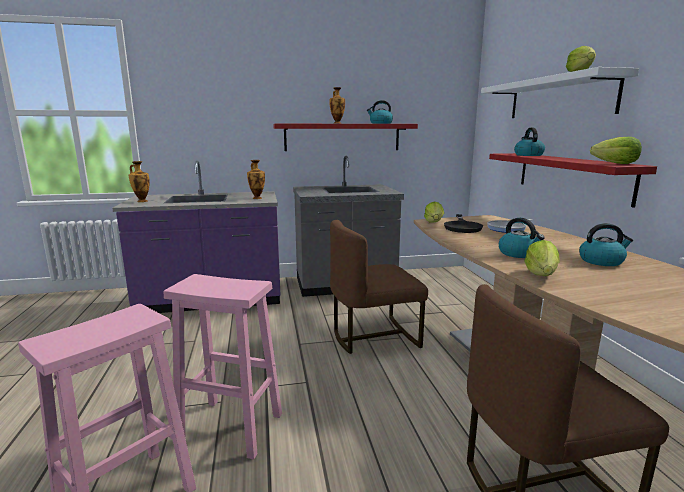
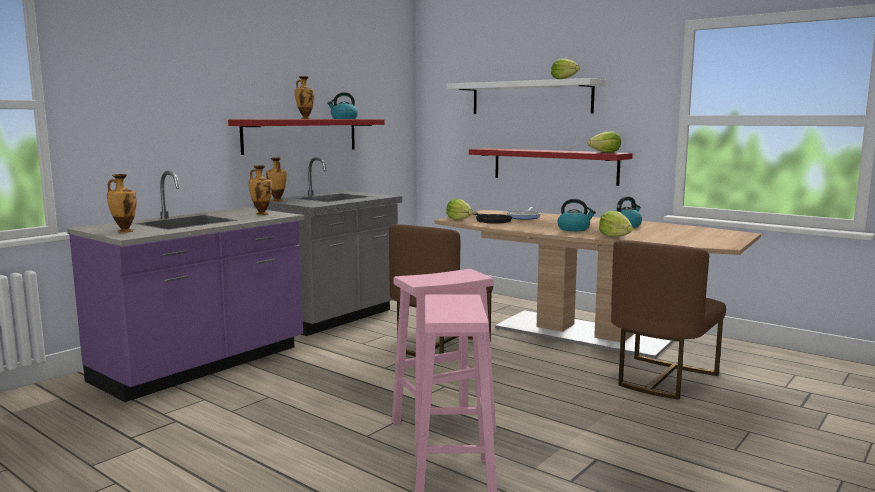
camera: 40 degrees left, 5 degrees down
kettle [514,128,545,156] -> none
none -> vase [266,157,287,202]

